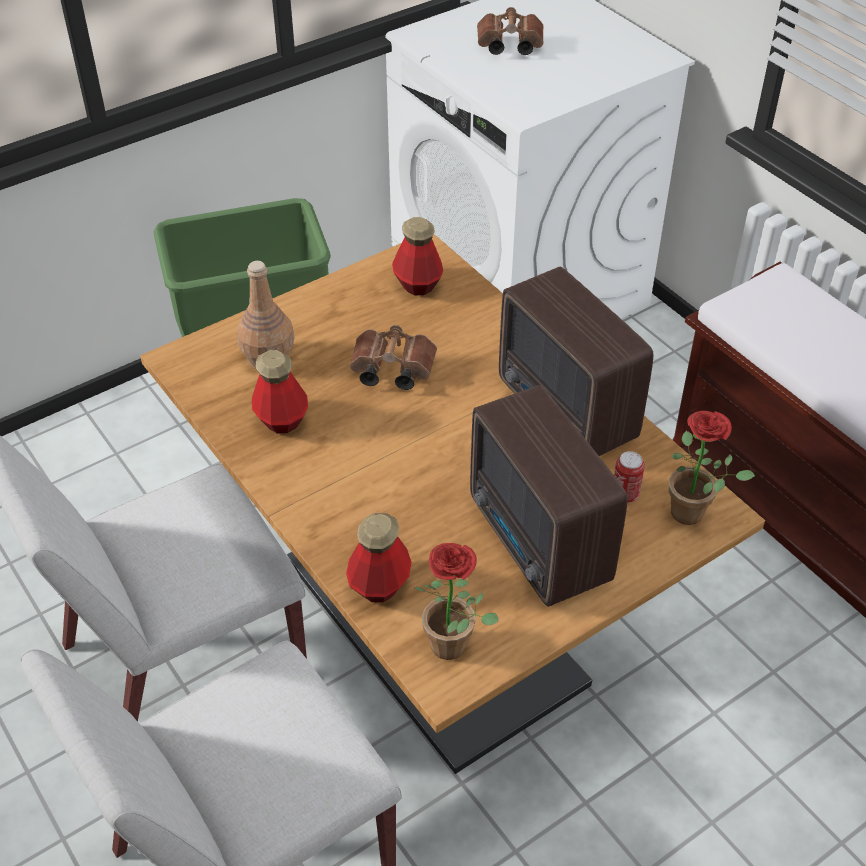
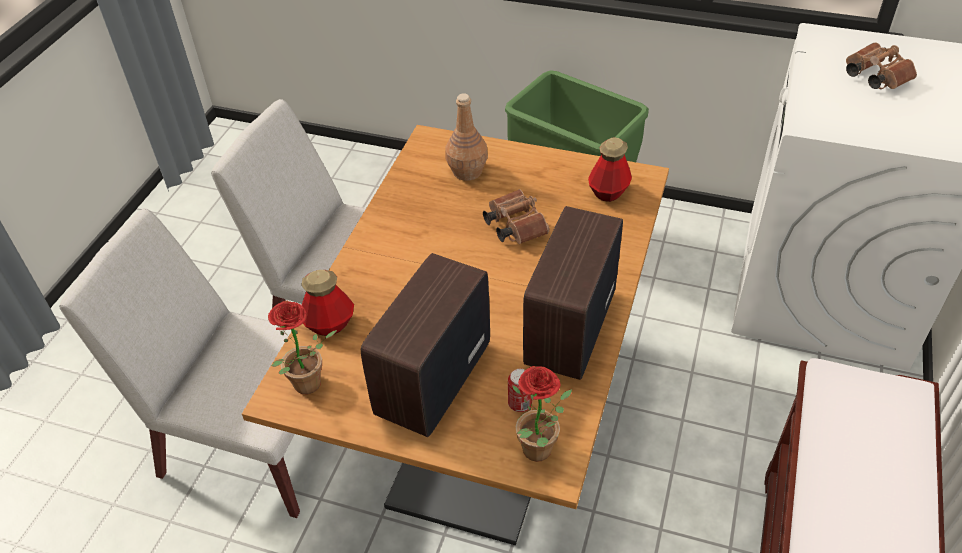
camera: 55 degrees right, 0 degrees up
bottle [252,350,308,433] -> none

